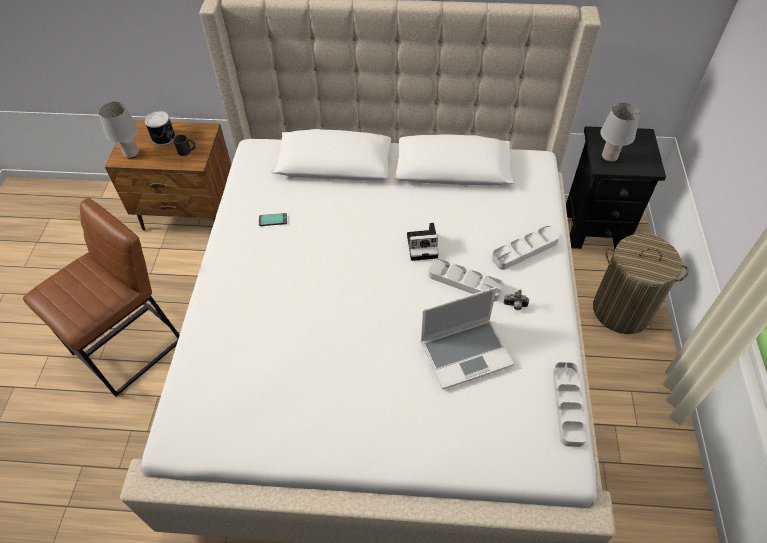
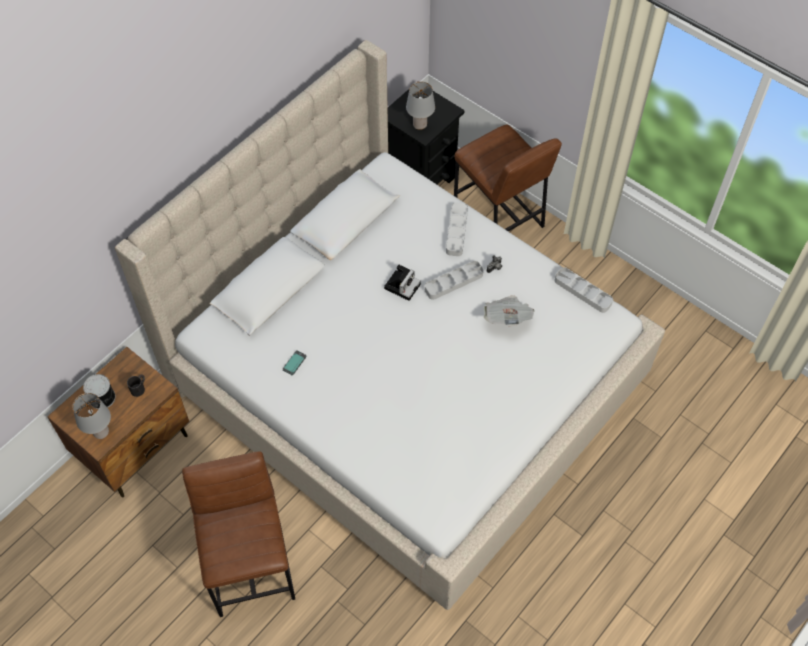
camera: 55 degrees left, 5 degrees up
laptop [420,287,514,390] -> newspaper [484,295,535,327]
laundry basket [593,234,689,334] -> brown chair [454,125,562,232]

